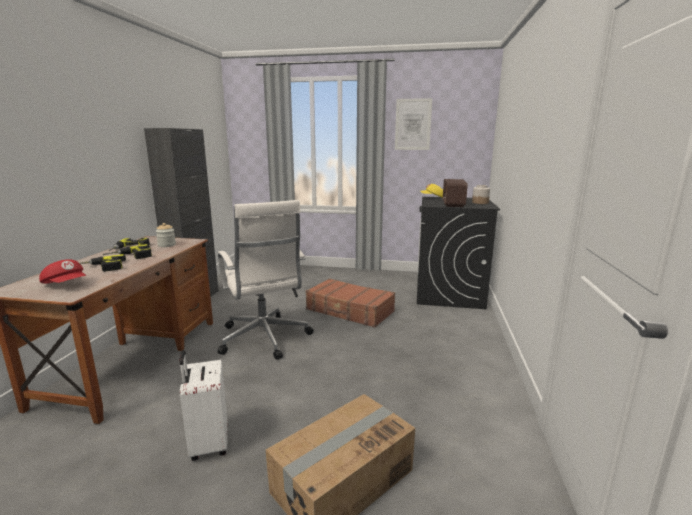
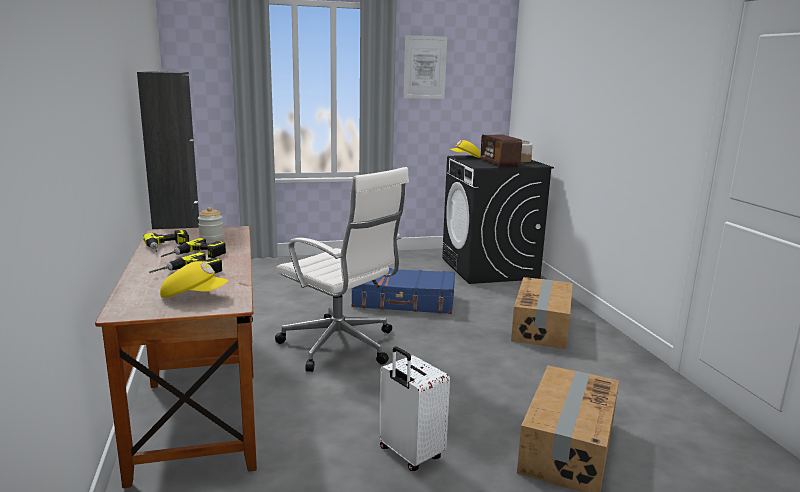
camera: 25 degrees left, 0 degrees up
red cap [39,259,86,284] -> yellow cap [160,261,228,298]
brown suitcase [306,278,395,328] -> blue suitcase [351,268,455,314]
none -> cardboard box [511,277,573,349]

